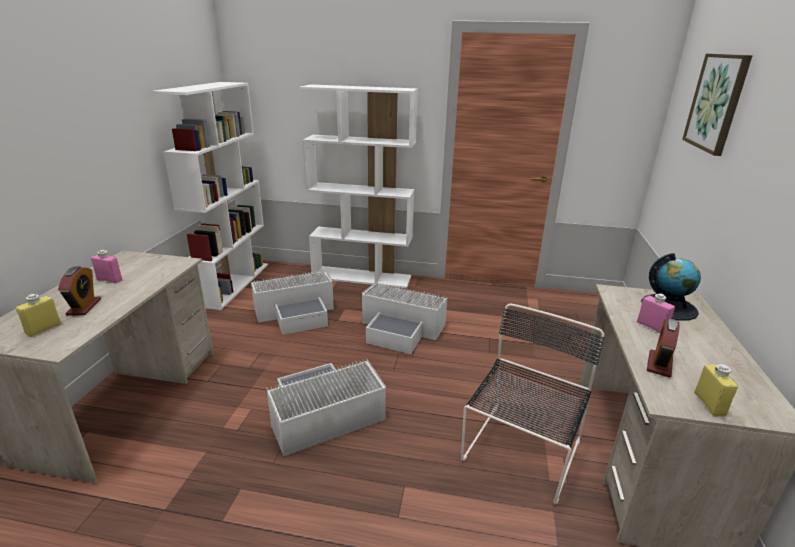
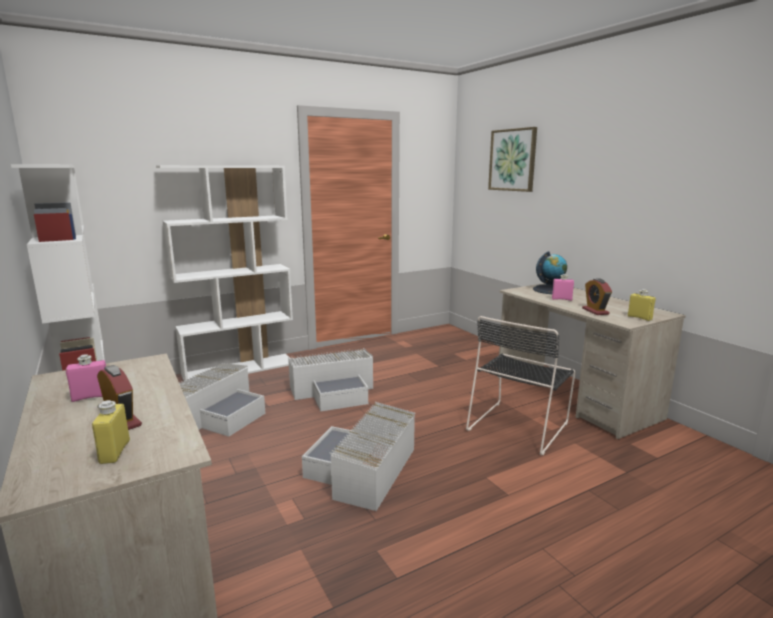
camera: 40 degrees left, 10 degrees down
black chair [461,303,605,504] -> black chair turned 135 degrees counterclockwise [466,316,576,455]

